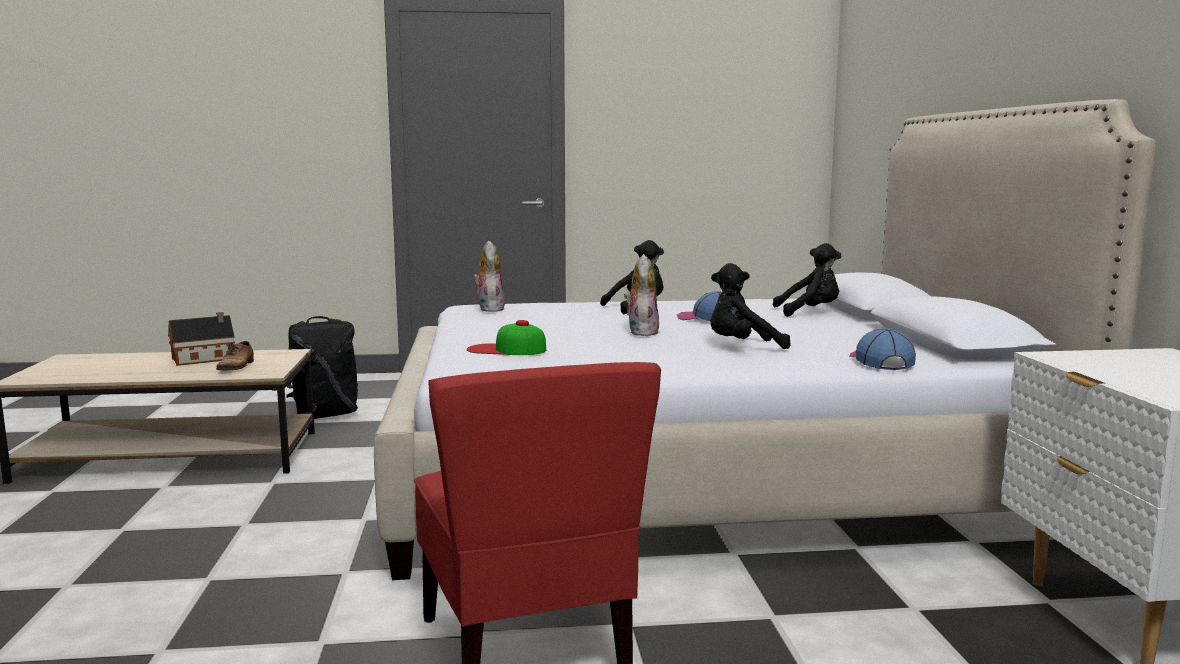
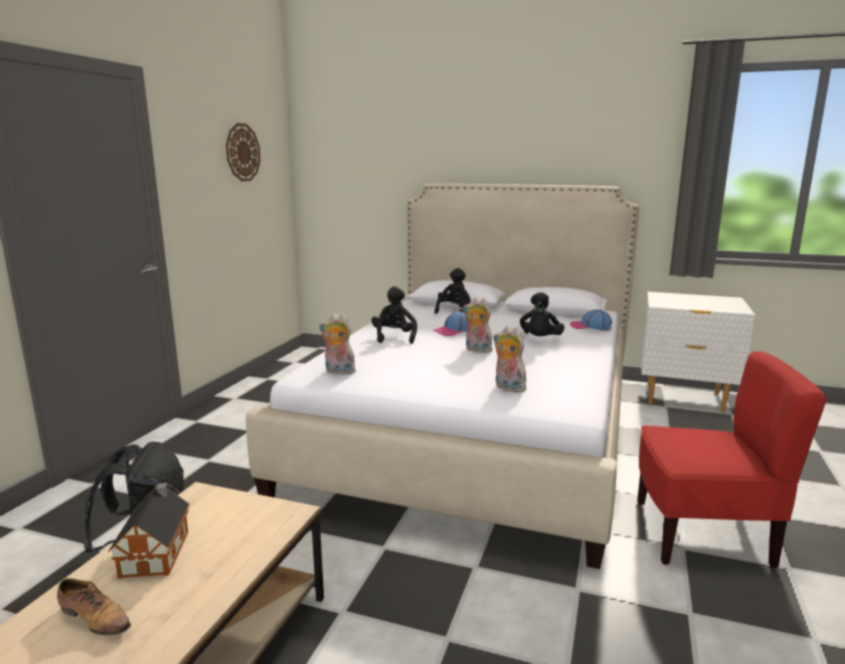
camera: 65 degrees left, 5 degrees up
shoe [216,341,254,370] -> shoe moved to [57,578,131,636]
cap [467,320,546,355] -> plush toy [493,325,528,392]
none -> wall clock [226,123,261,181]

